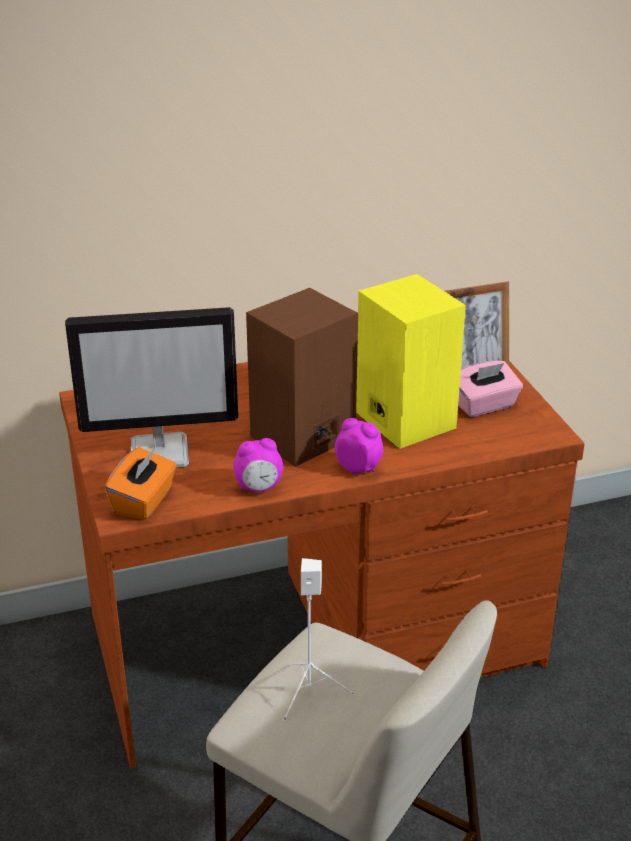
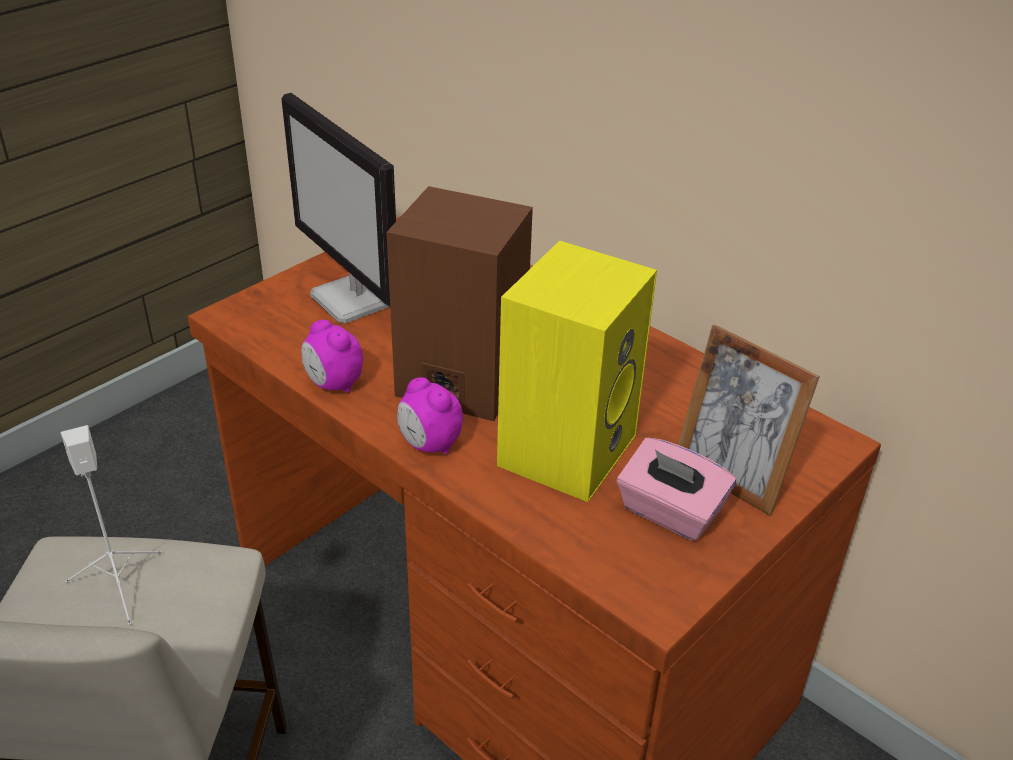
camera: 60 degrees right, 5 degrees up
orange tissue box [105,447,176,520] -> none
alarm clock [335,418,383,473] -> alarm clock turned 135 degrees clockwise [397,377,463,454]

